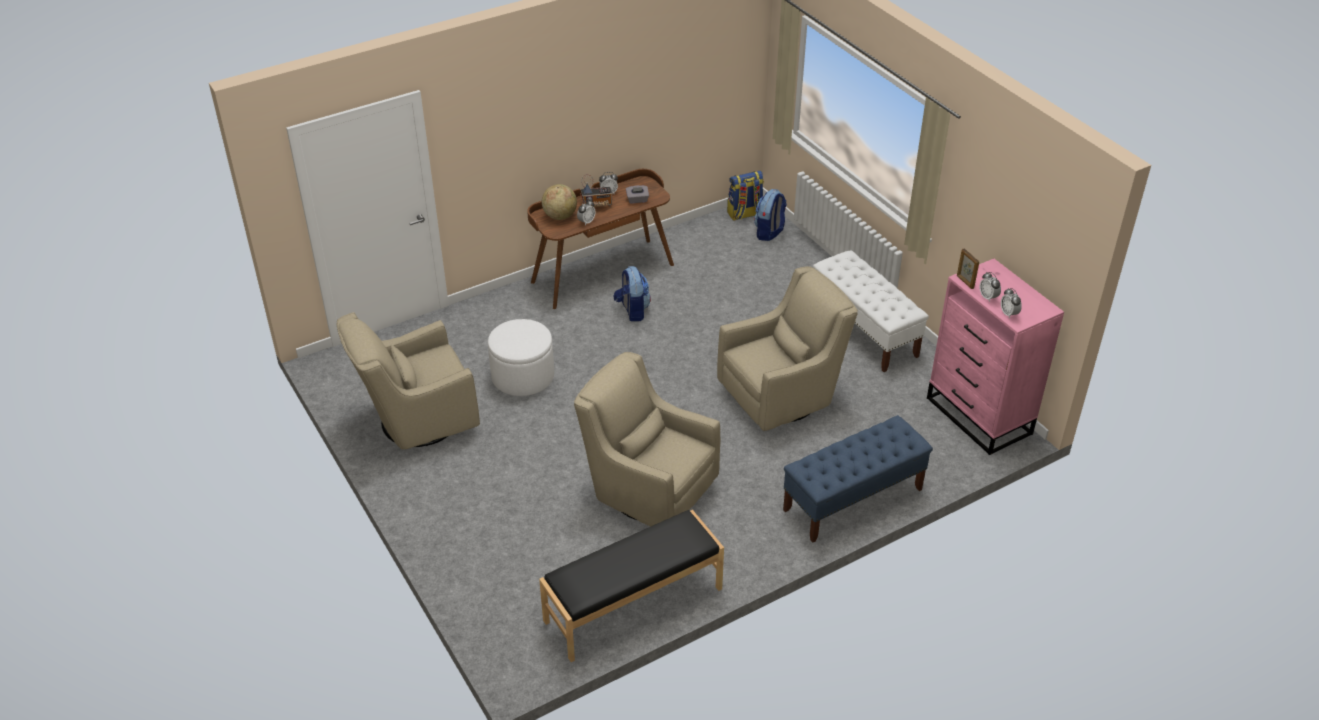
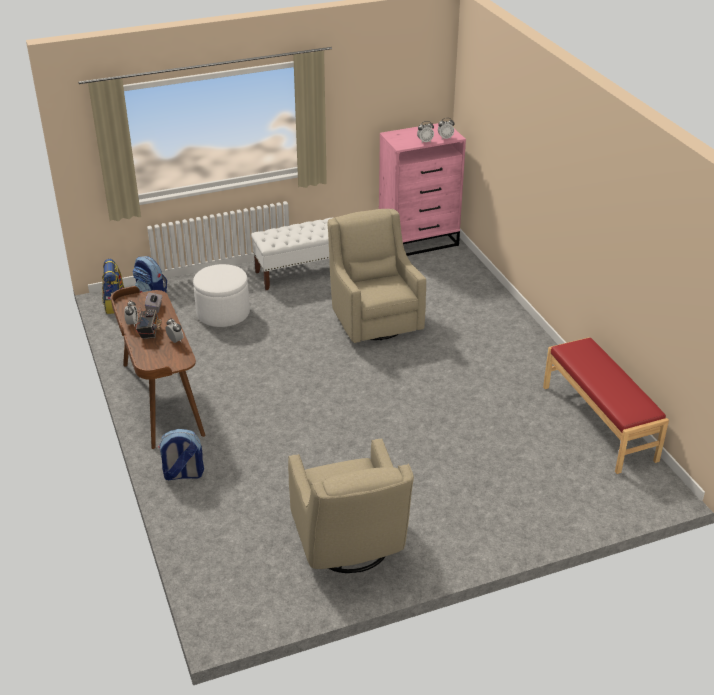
camera: 80 degrees left, 5 degrees down
white ottoman [488,319,554,396] -> white ottoman moved to [193,264,250,327]
black bench [539,510,724,662] -> red bench [543,337,669,474]
globe [542,184,577,220] -> none
beige armchair [574,352,720,527] -> none
backpack [613,266,651,321] -> backpack moved to [158,429,204,480]
blue bench [783,415,933,543] -> none
picture frame [957,248,979,289] -> none

